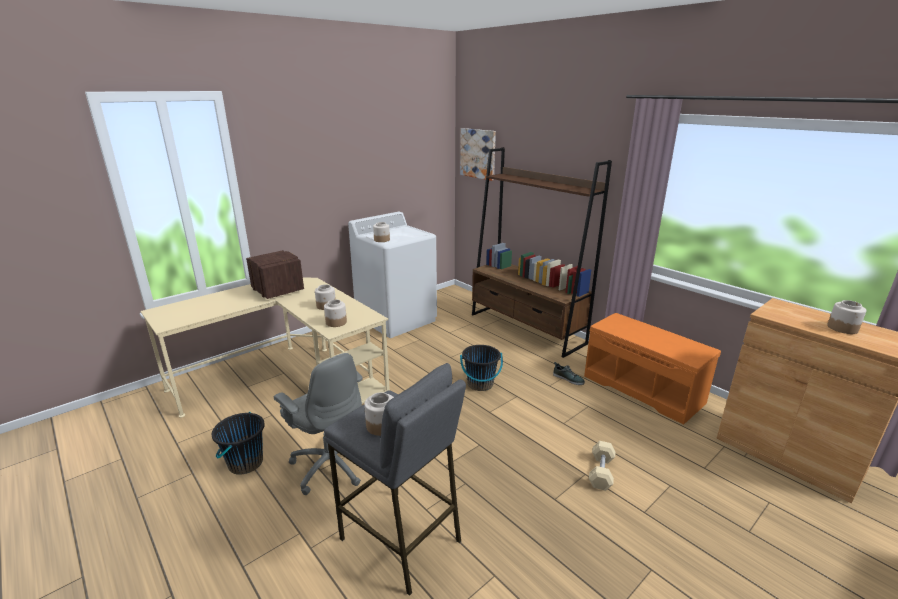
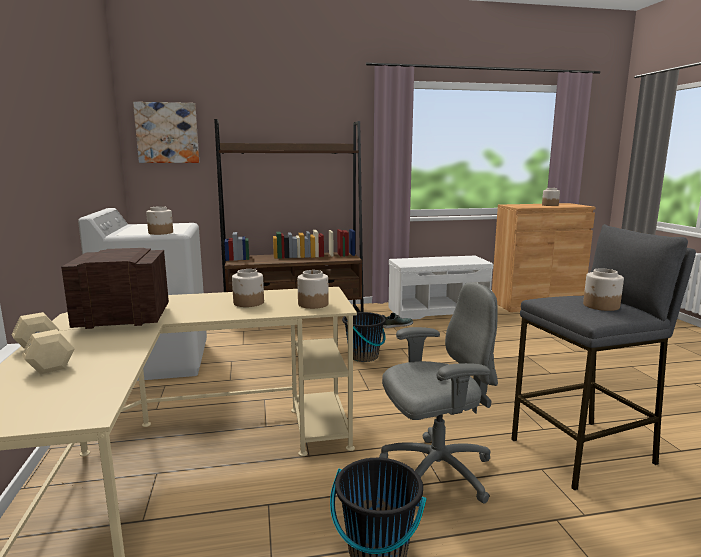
camera: 60 degrees left, 10 degrees down
orange bench [584,313,721,425] -> white bench [388,256,493,319]
beige dumbbell [589,441,615,491] -> beige dumbbell moved to [11,312,75,374]

